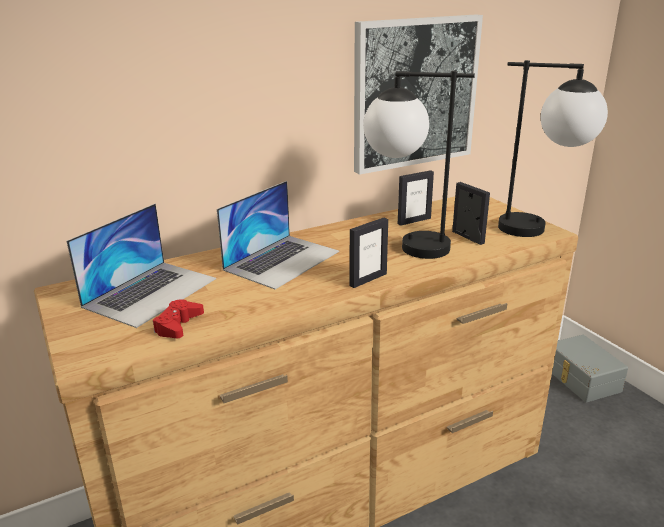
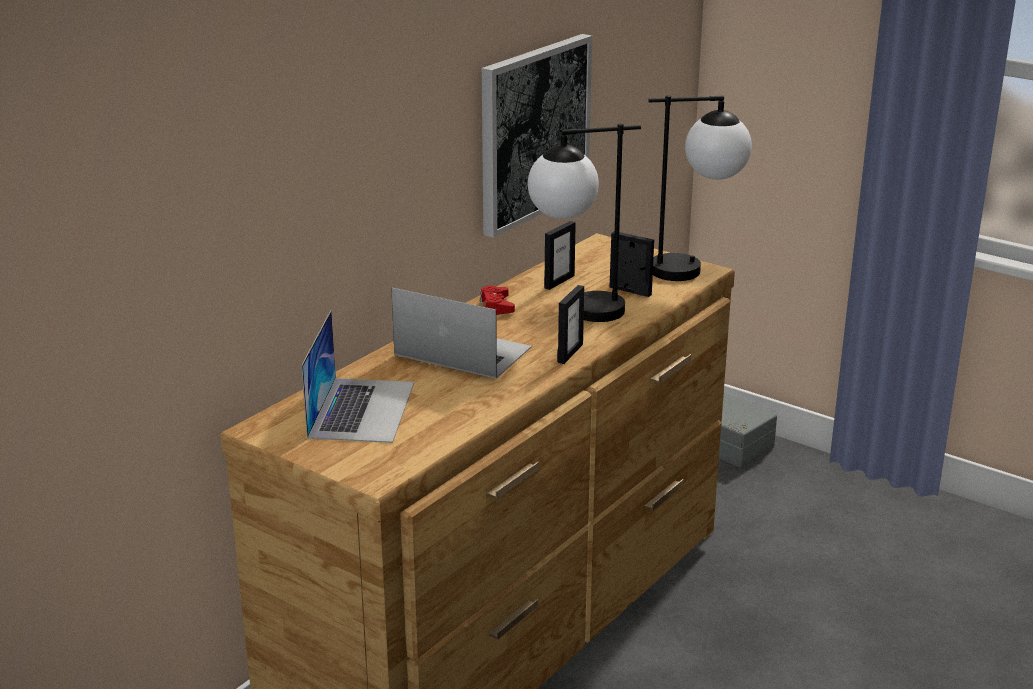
camera: 25 degrees left, 0 degrees up
red game controller [153,299,204,338] -> red game controller moved to [480,286,515,315]
laptop [217,181,339,289] -> laptop turned 75 degrees counterclockwise [391,288,532,379]

